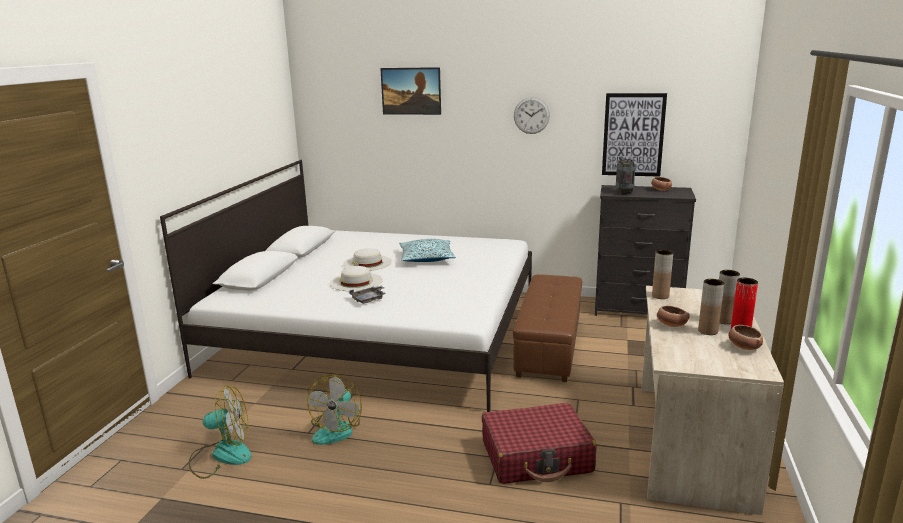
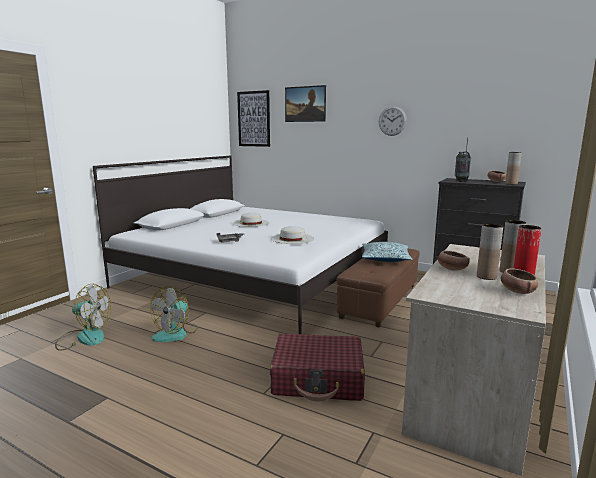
camera: 15 degrees right, 5 degrees down
white hat [330,266,383,291] -> white hat moved to [271,226,314,244]
pillow [399,239,456,262] -> pillow moved to [362,242,413,262]
picture [602,93,667,177] -> picture moved to [237,90,270,147]
brown vase [652,250,673,299] -> brown vase moved to [505,152,522,185]

